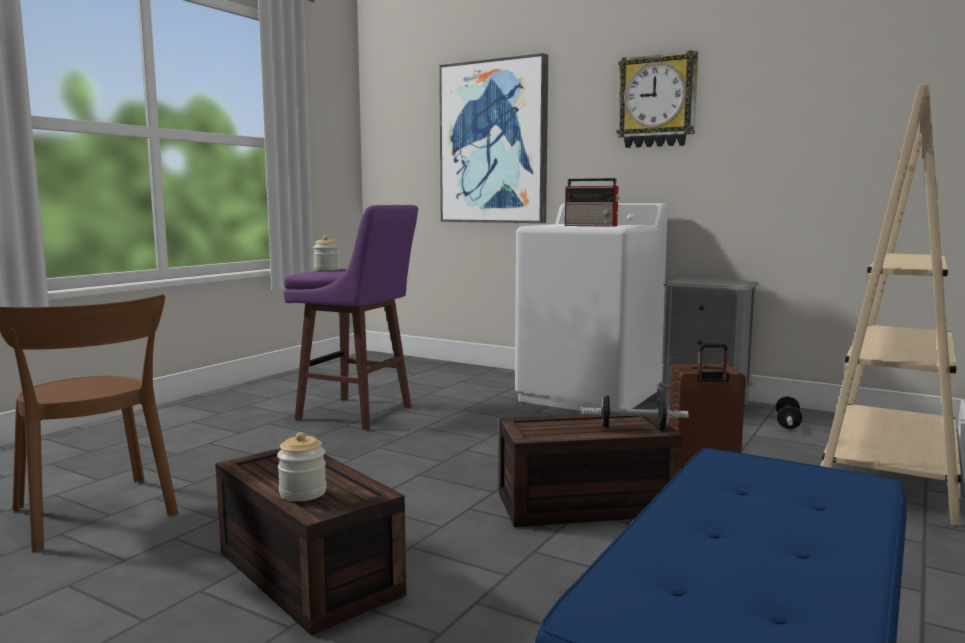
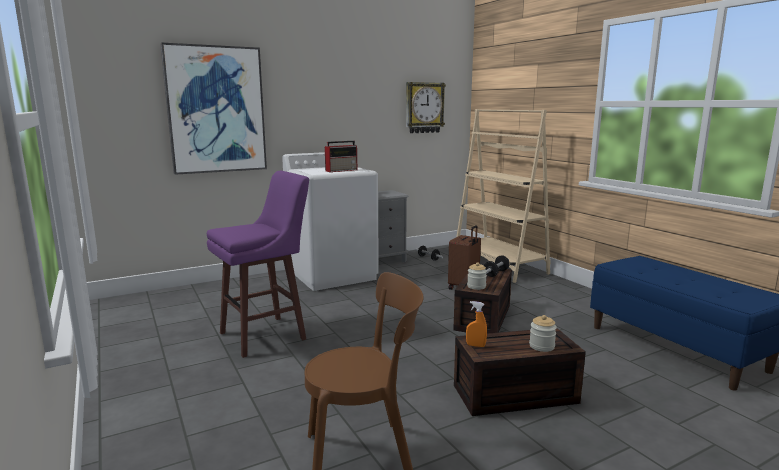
camera: 60 degrees left, 5 degrees up
jar [313,236,339,271] -> jar moved to [467,262,487,290]
wall clock [616,50,698,148] -> wall clock moved to [406,82,446,133]
none -> orange spray bottle [466,301,487,347]

